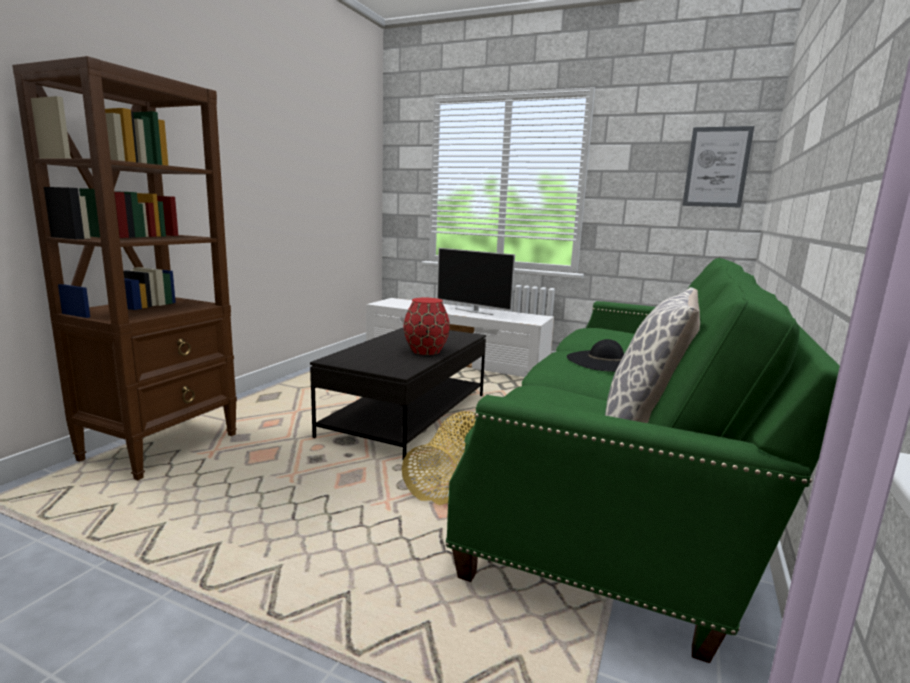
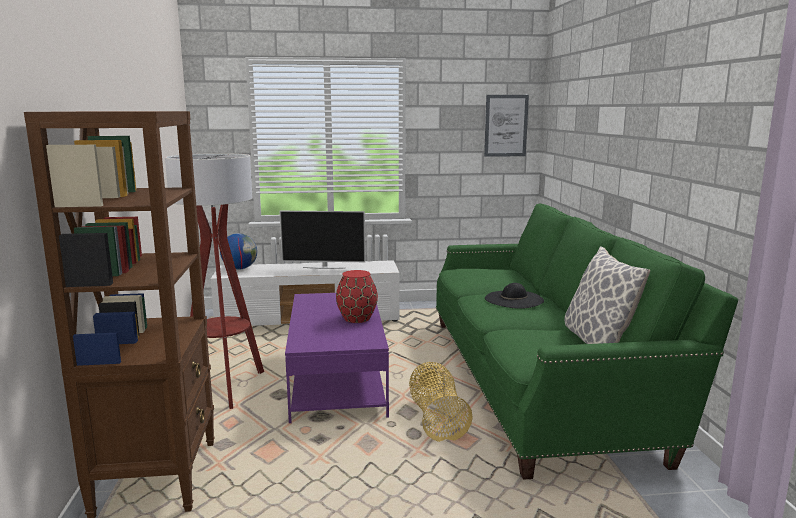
camera: 30 degrees left, 0 degrees up
black coffee table [310,327,486,460] -> purple coffee table [285,293,389,423]
none -> floor lamp [165,153,264,409]
none -> globe [220,233,257,270]

